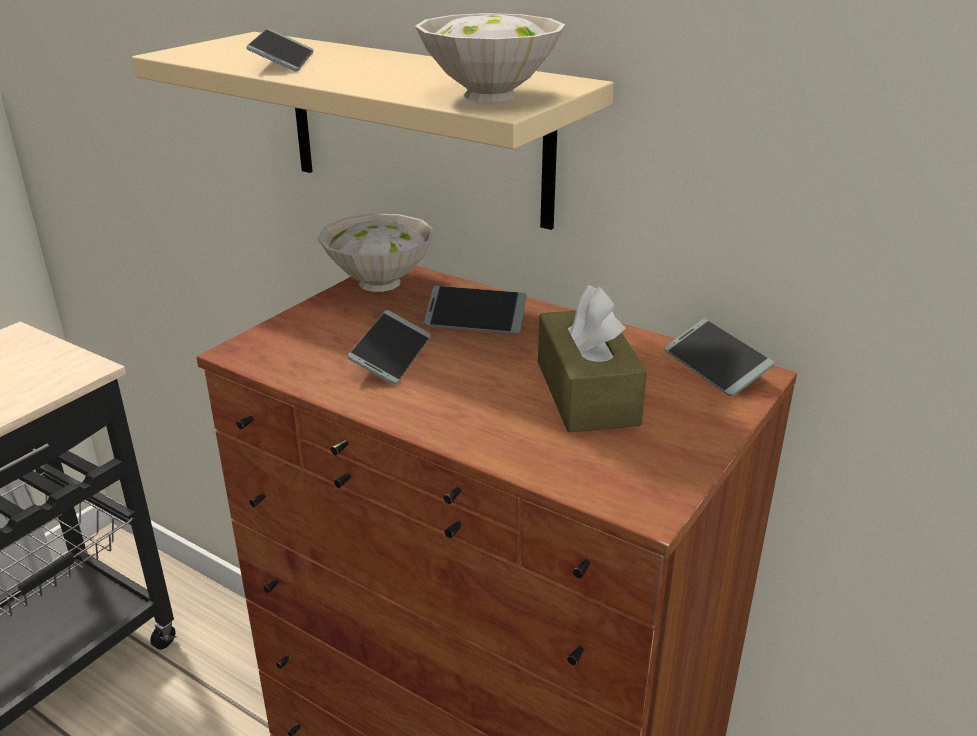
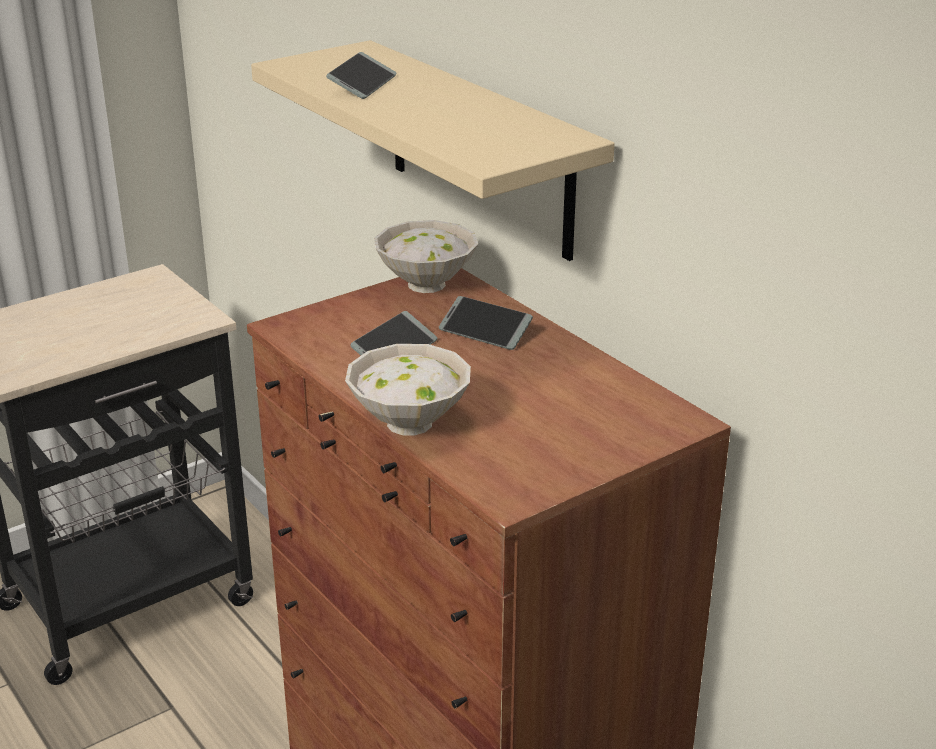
camera: 20 degrees right, 0 degrees up
white bowl [415,13,565,102] -> white bowl moved to [345,344,471,436]
brown tissue box [538,285,647,432] -> none
phone [665,319,774,396] -> none

